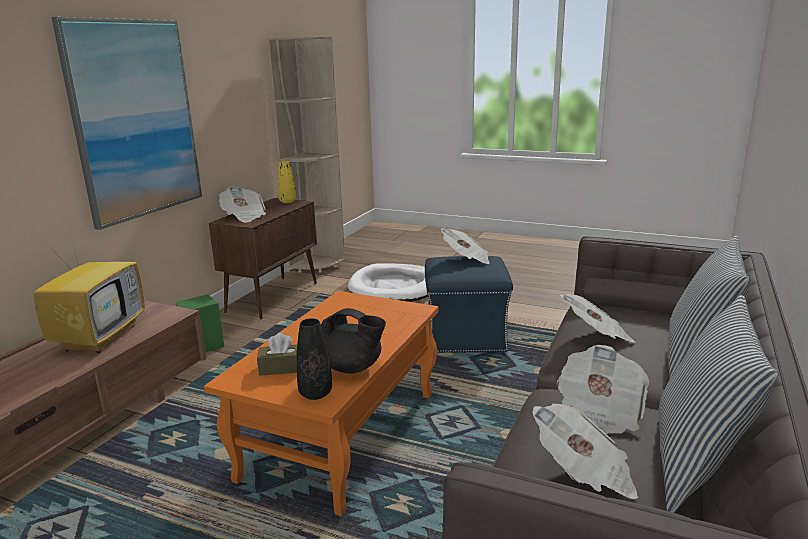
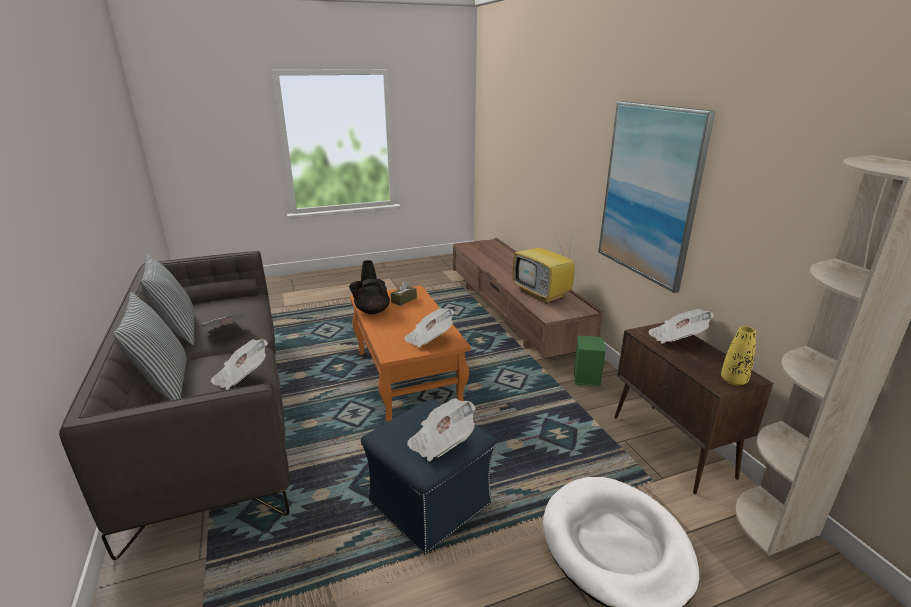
camera: 135 degrees right, 5 degrees up
newspaper [532,404,638,499] -> newspaper moved to [404,308,454,347]

